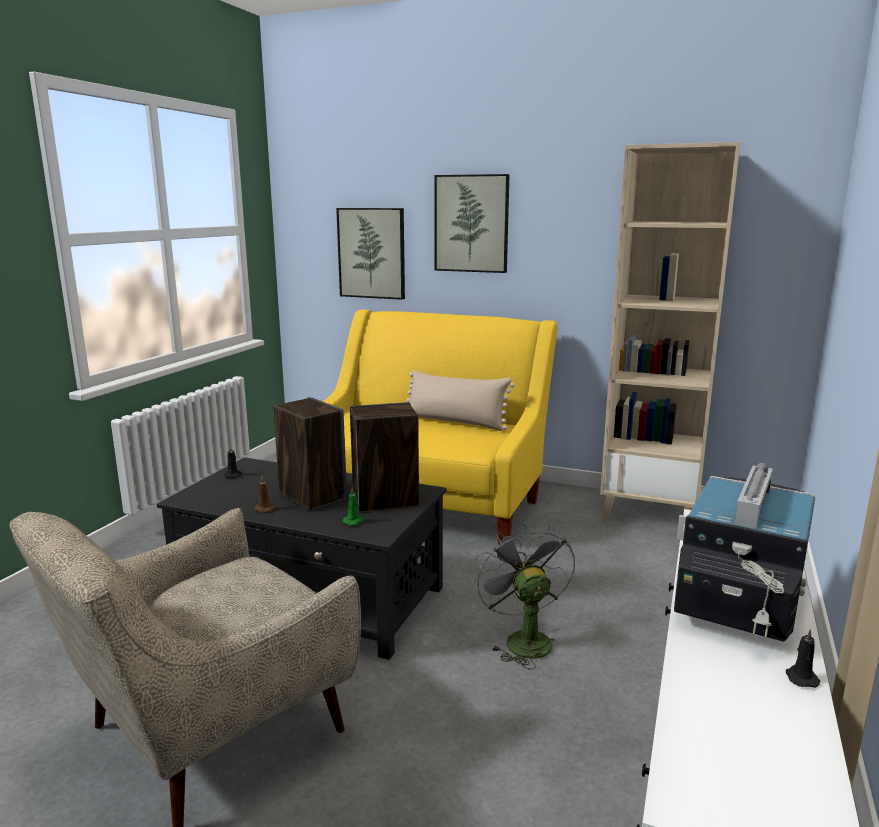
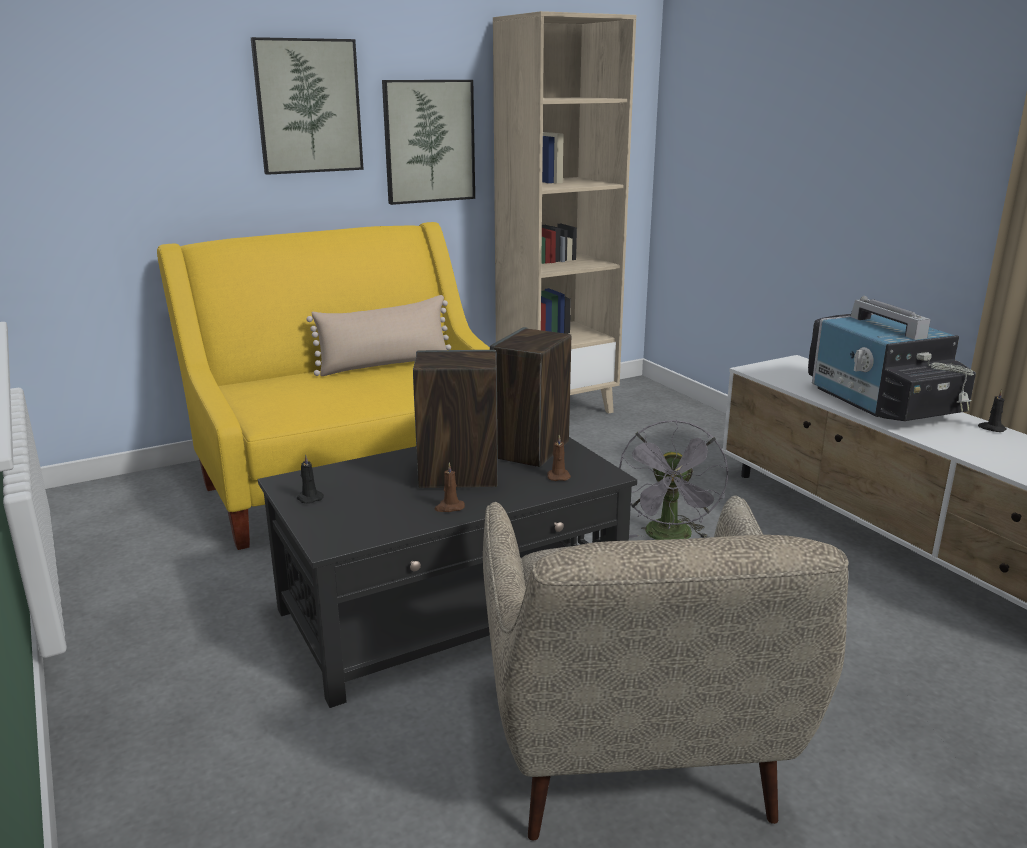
camera: 50 degrees left, 5 degrees up
picture [336,208,405,300] -> picture moved to [382,80,475,205]
green candle [343,487,364,526] -> brown candle [547,435,571,481]
grey fan [474,522,575,669] -> grey fan turned 105 degrees counterclockwise [619,420,728,540]

